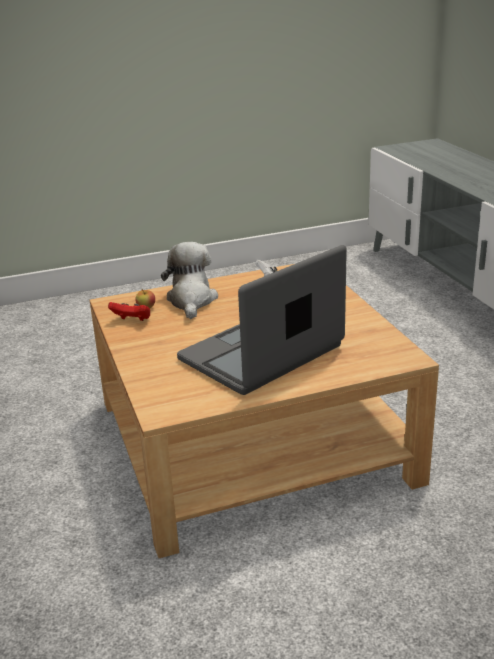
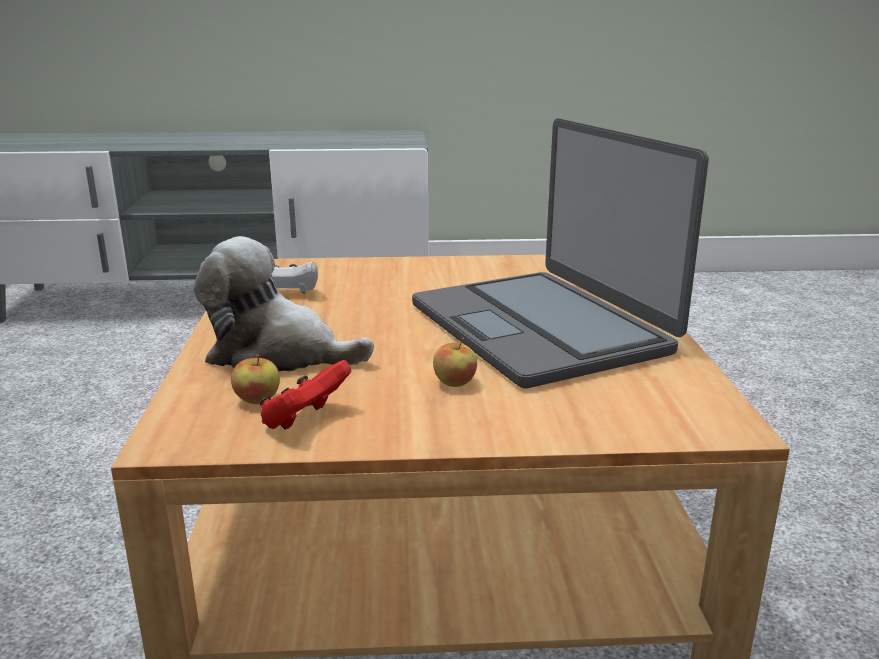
camera: 75 degrees left, 5 degrees down
none -> apple [433,337,477,387]

